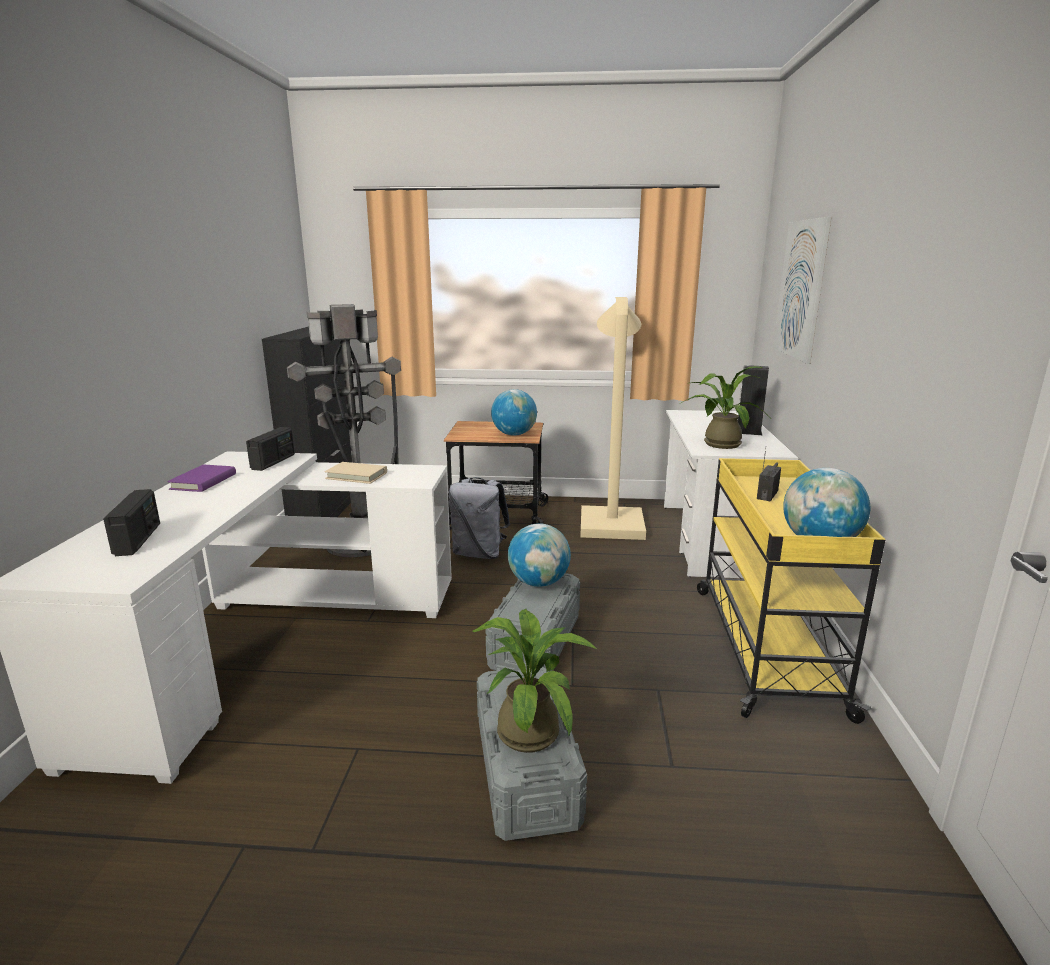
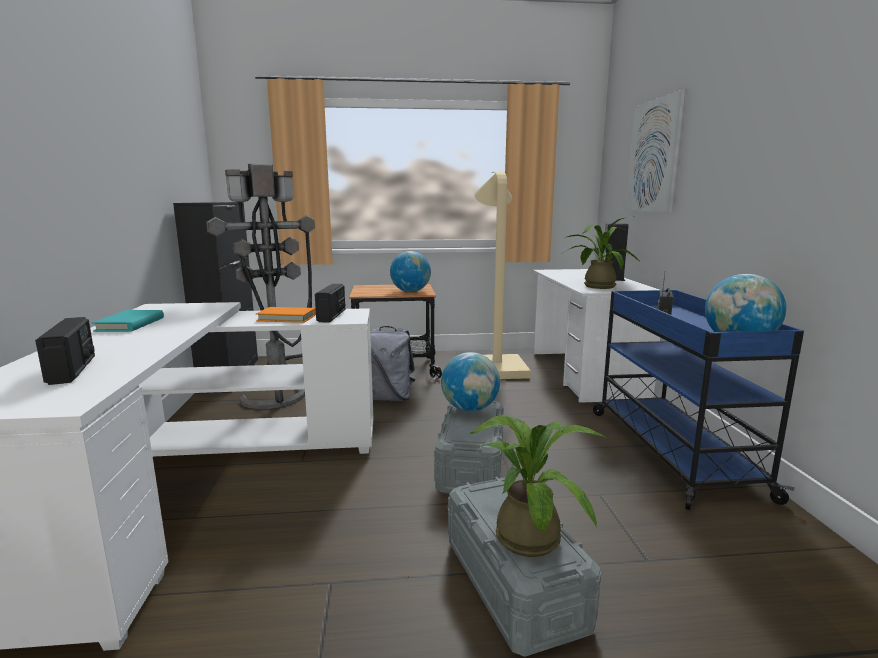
camera: 10 degrees left, 5 degrees down
purple book [167,465,236,492] -> turquoise book [92,310,164,332]
radio [246,427,295,471] -> radio moved to [315,284,345,322]
beige book [325,462,387,484] -> orange book [256,307,316,323]
yellow cart [697,458,885,724] -> blue cart [593,290,804,510]

